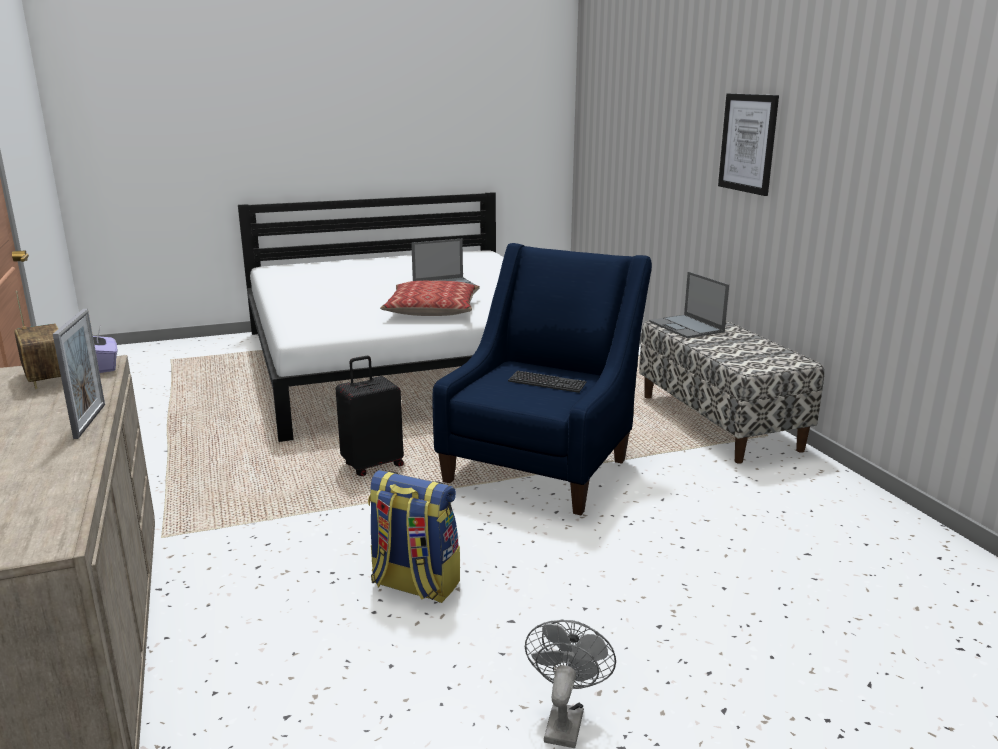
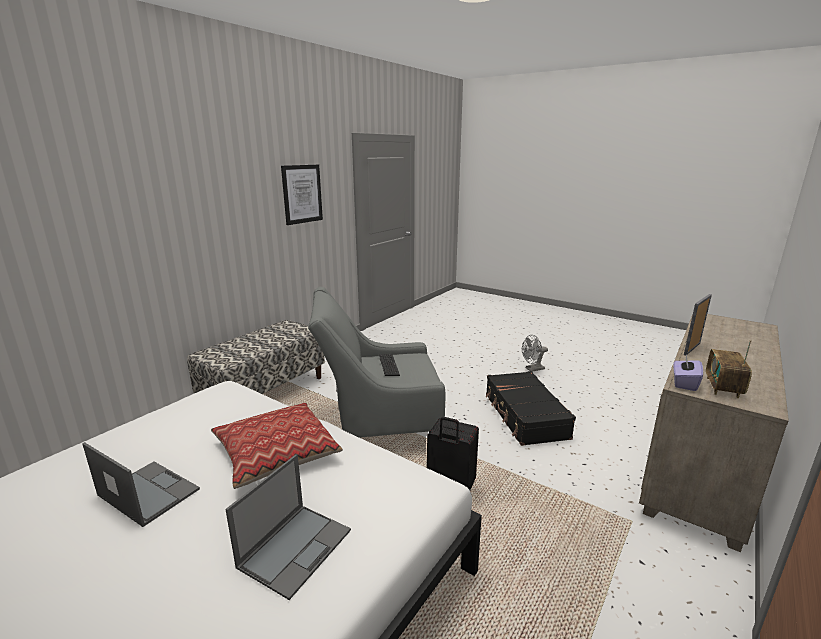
camera: 125 degrees left, 0 degrees up
backpack [368,470,460,603] -> black suitcase [486,371,576,446]
blue armchair [432,243,652,516] -> grey armchair [308,287,446,438]
laptop [649,272,729,338] -> laptop moved to [225,454,351,600]
picture [718,93,779,196] -> picture moved to [281,164,323,225]

